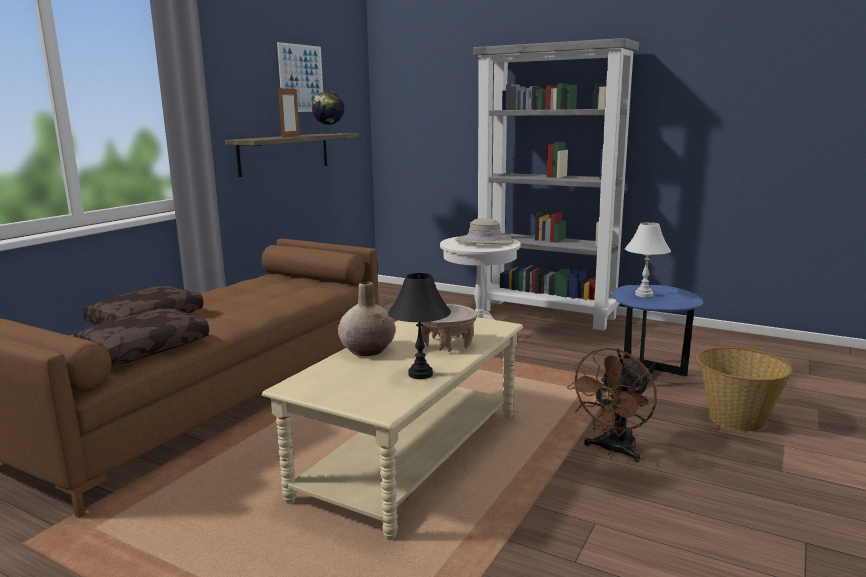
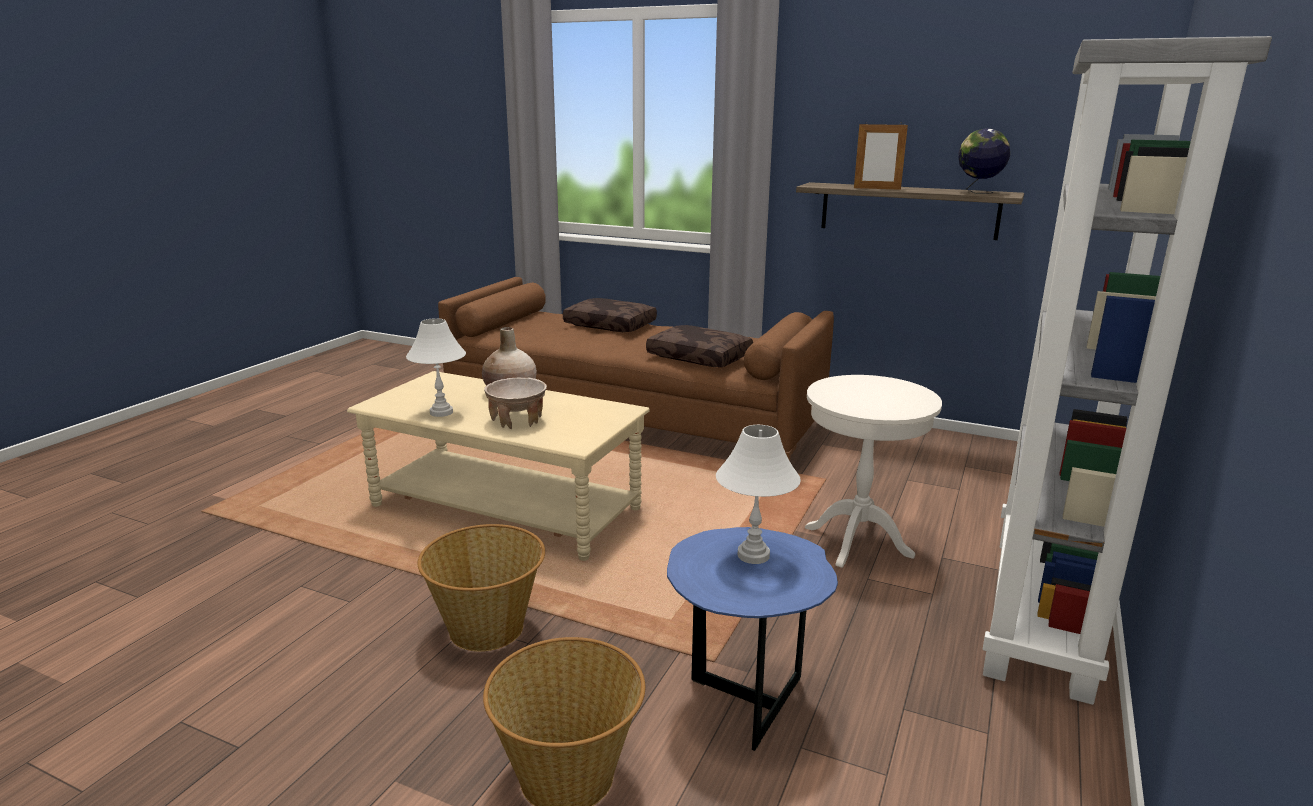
camera: 85 degrees right, 5 degrees up
brown pillow [73,308,209,365] -> brown pillow moved to [646,325,753,367]
picture [277,42,323,112] -> none
black table lamp [388,273,451,379] -> white table lamp [406,318,466,417]
beige hat [455,218,514,245] -> none
brown fan [567,348,657,462] -> basket [418,524,545,652]

